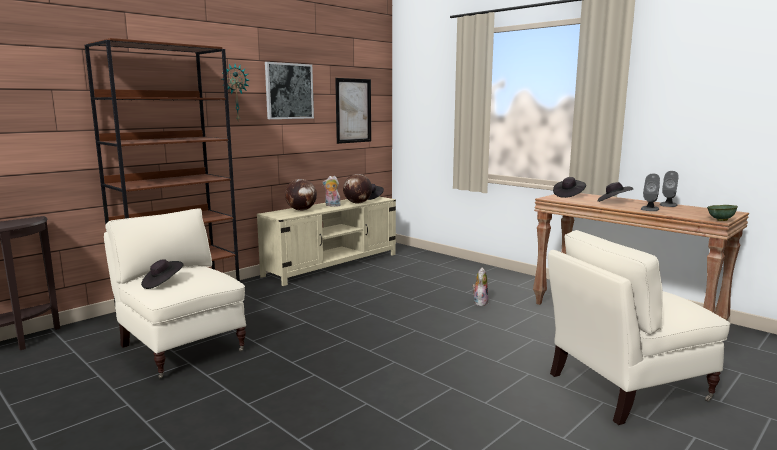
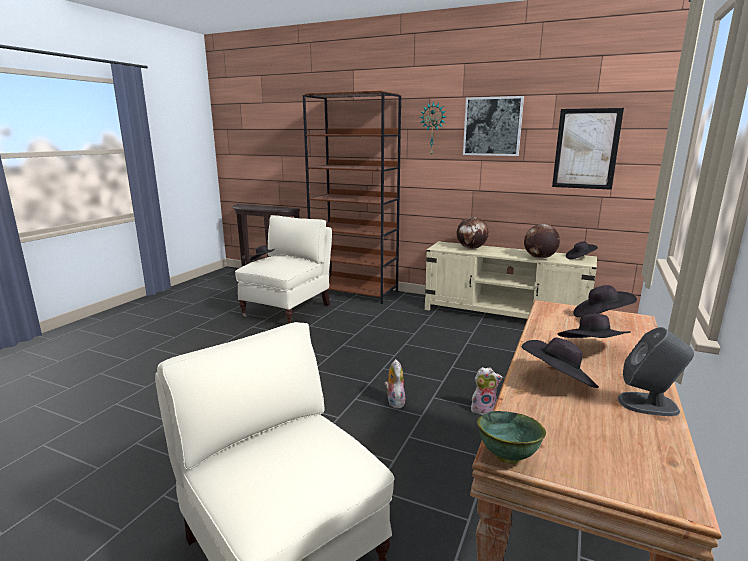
camera: 70 degrees right, 5 degrees up
plush toy [323,176,341,207] -> plush toy moved to [385,359,406,409]
grey speaker [641,174,660,211] -> black hat [522,337,599,388]

